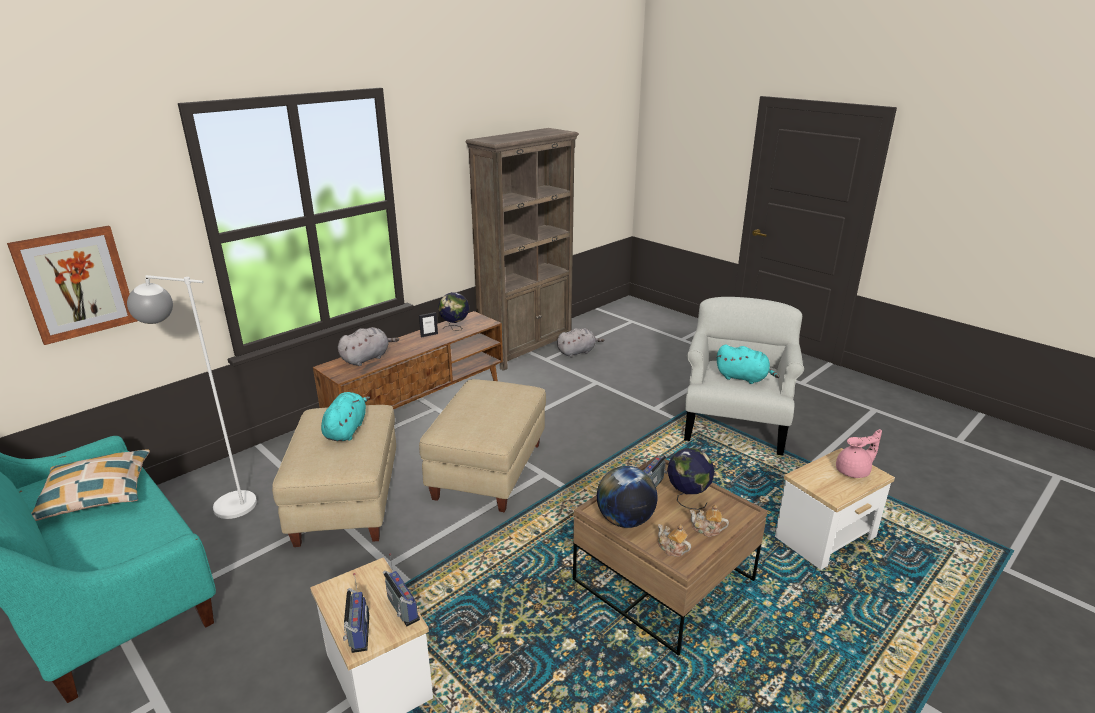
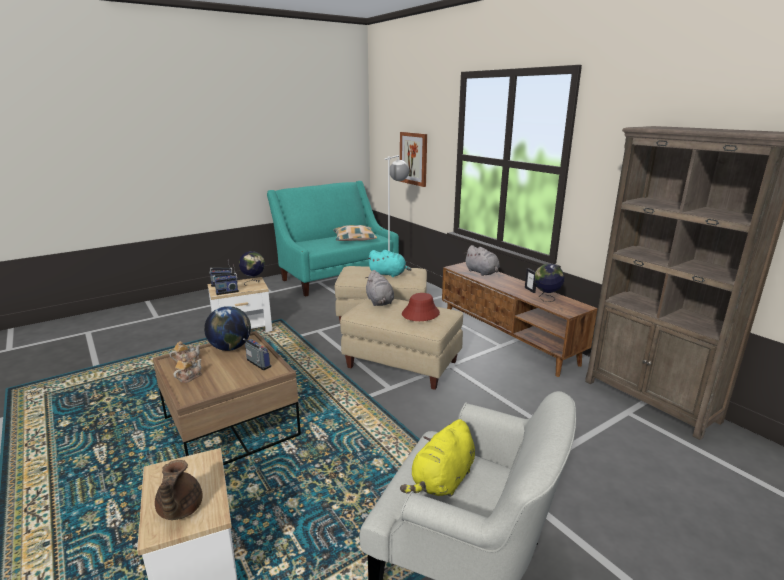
camera: 100 degrees right, 5 degrees down
grey plush toy [557,328,604,357] -> grey plush toy moved to [366,270,394,306]
globe [667,448,715,510] -> globe moved to [239,251,265,286]
turquoise plush toy [717,345,780,384] -> yellow plush toy [400,419,475,497]
pink teapot [836,429,882,478] -> brown teapot [155,460,203,520]
none -> red hat [402,293,440,321]

